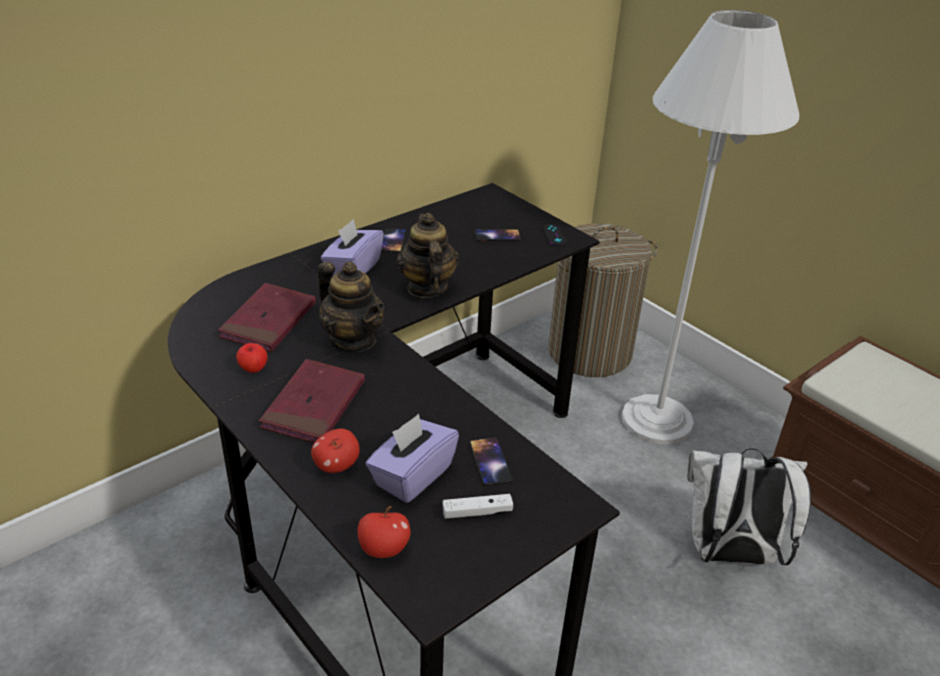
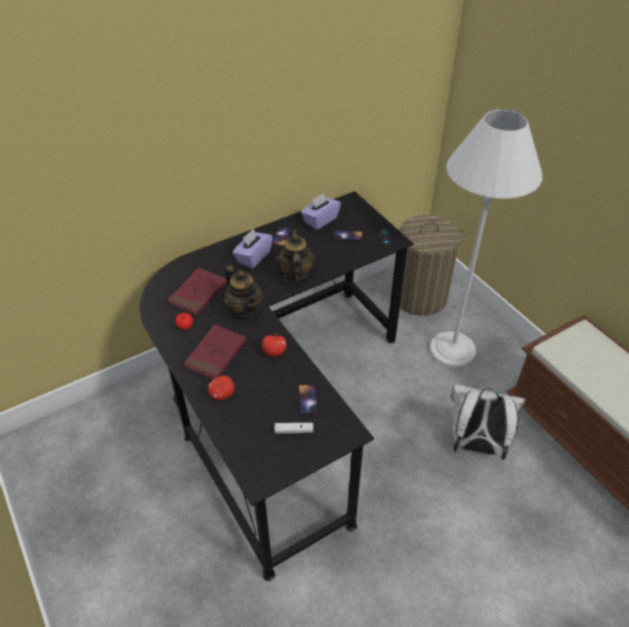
camera: 10 degrees right, 10 degrees up
apple [358,506,411,558] -> apple moved to [262,333,287,357]
purple tissue box [366,414,459,503] -> purple tissue box moved to [301,193,341,230]

